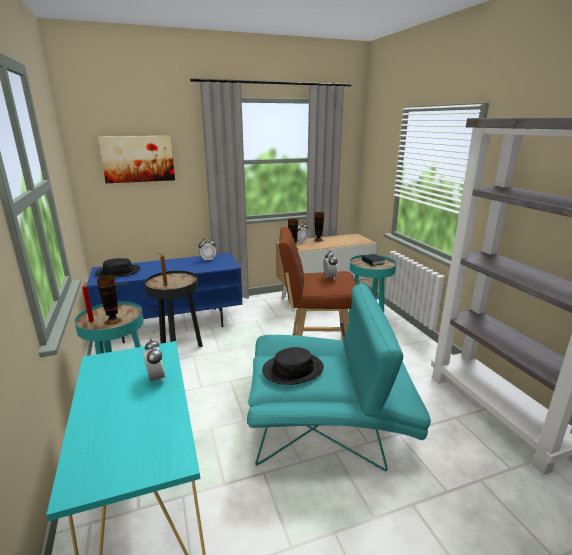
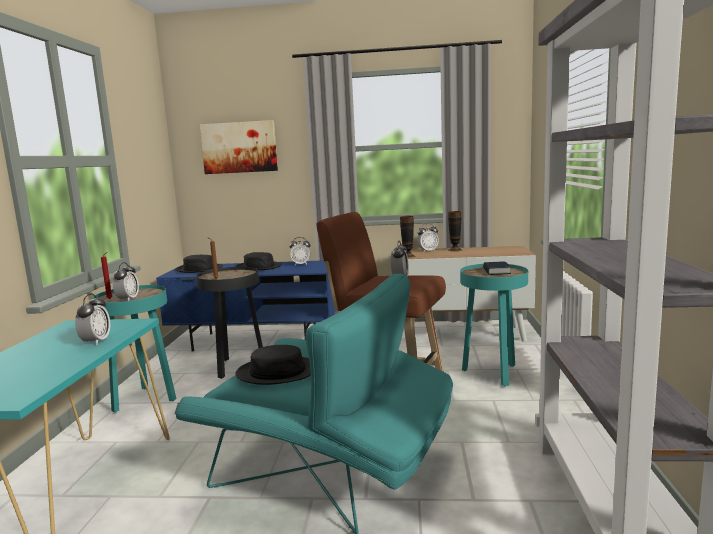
camera: 25 degrees right, 10 degrees down
vase [97,276,123,326] -> alarm clock [113,262,139,301]
none -> black hat [236,252,282,270]

